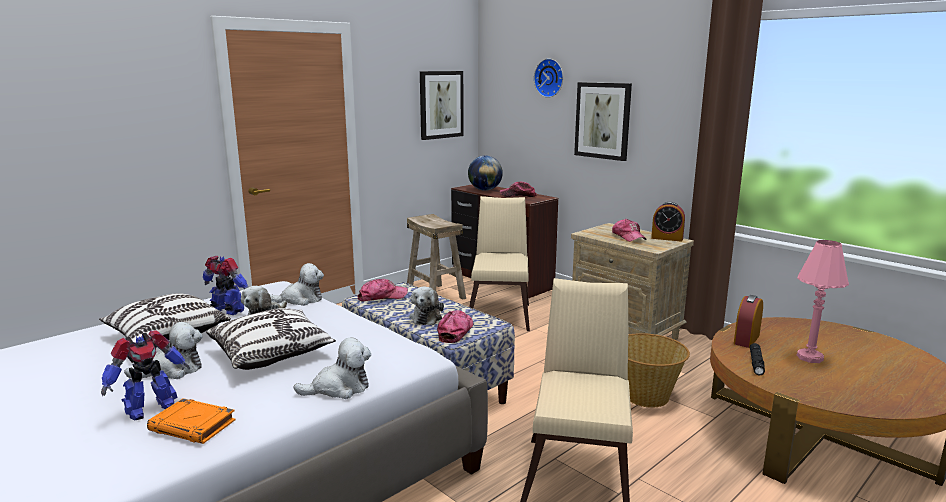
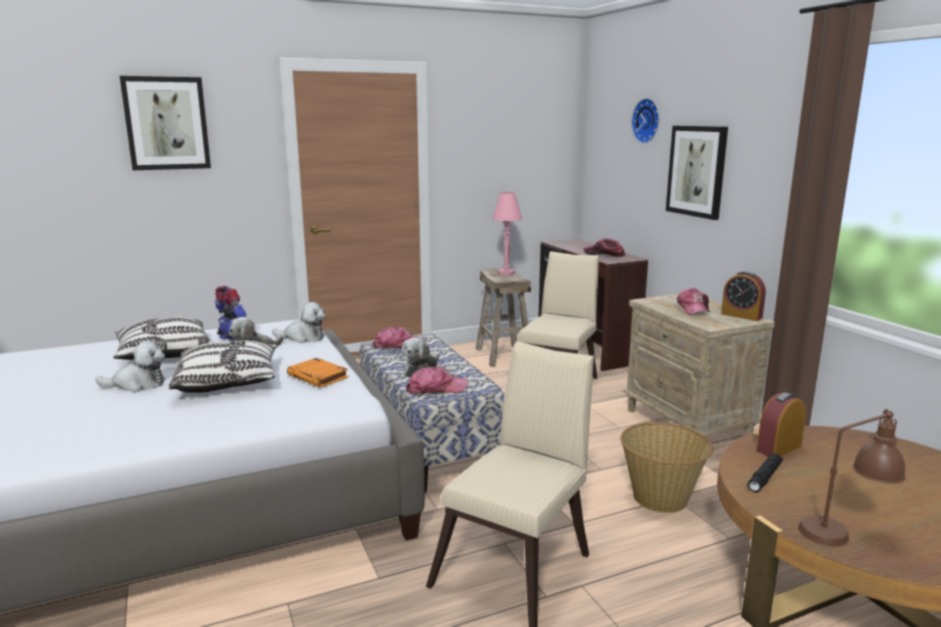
camera: 20 degrees right, 0 degrees up
toy robot [101,330,190,420] -> none
orange book [147,398,236,444] -> orange book moved to [287,358,348,388]
plush toy [293,337,371,399] -> none
picture [420,71,464,140] -> picture moved to [120,76,211,170]
cap [437,310,473,343] -> cap turned 45 degrees clockwise [406,367,468,394]
globe [468,156,503,191] -> none
pink table lamp [796,240,849,363] -> pink table lamp moved to [492,192,522,275]
none -> brown table lamp [798,409,906,547]

